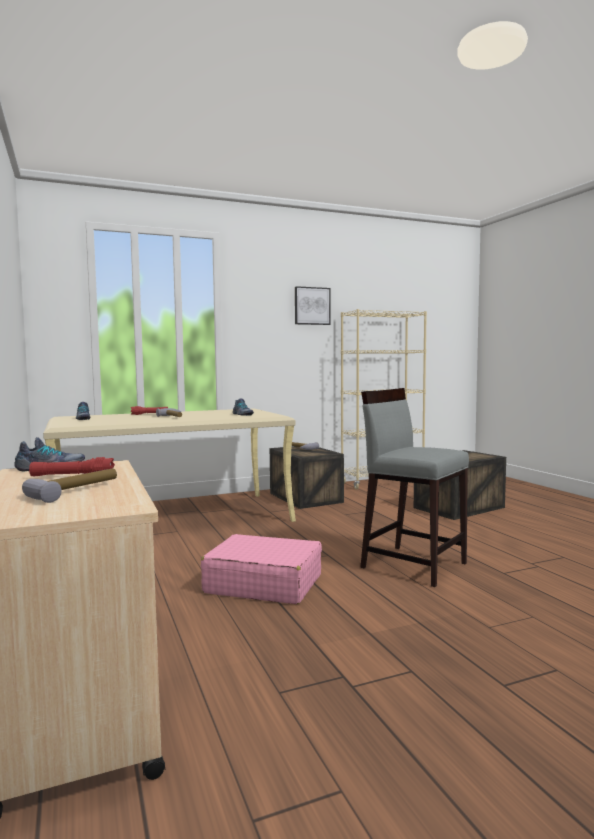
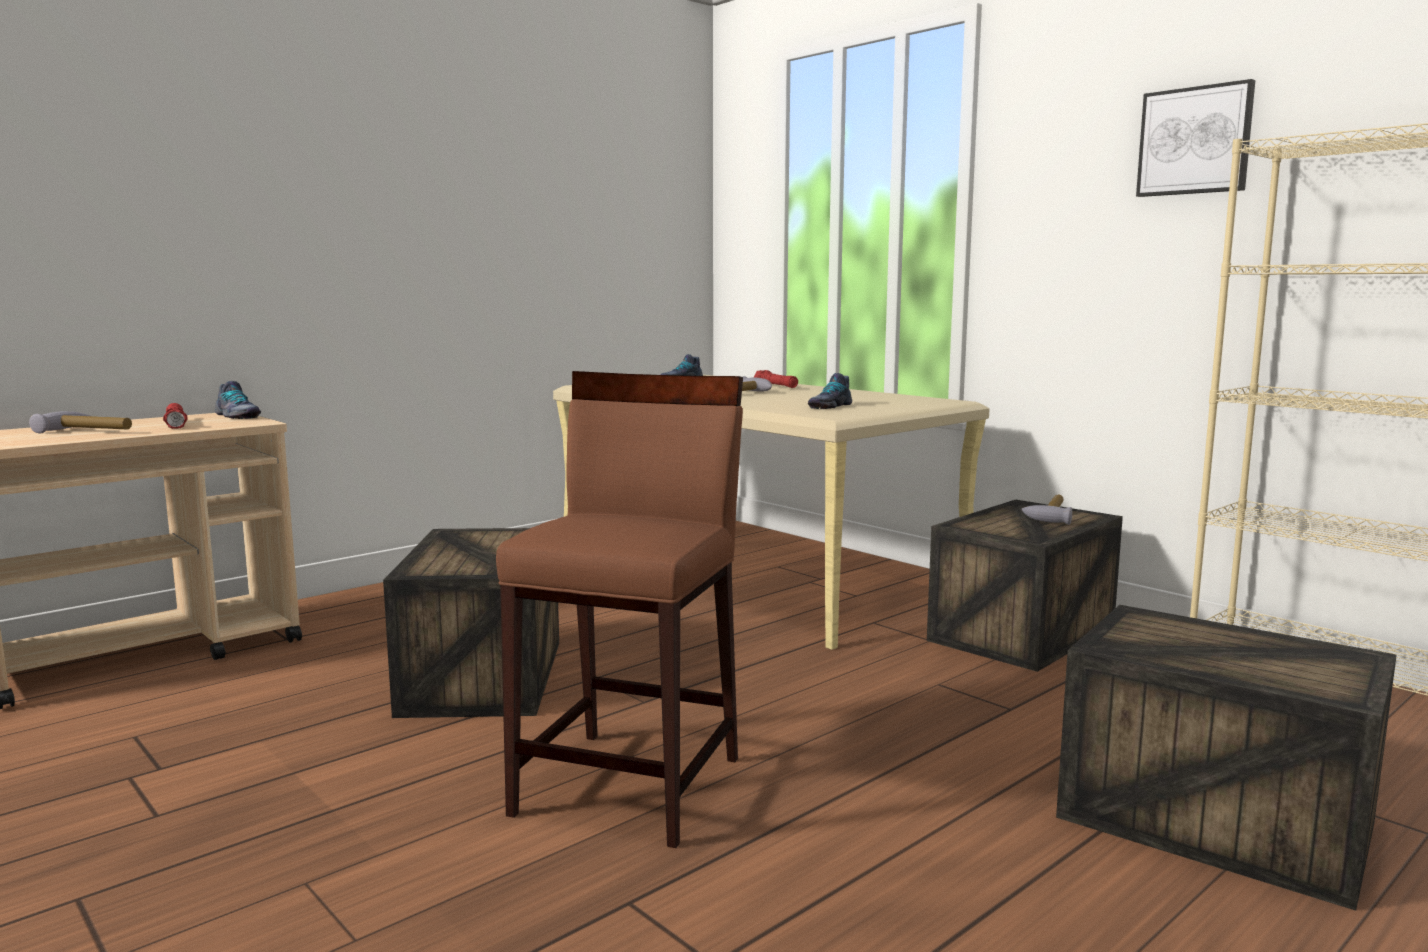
camera: 70 degrees right, 5 degrees up
pink suitcase [201,534,322,604] -> crate [383,528,559,718]
grey stool [360,388,469,587] -> brown stool [496,371,743,848]

